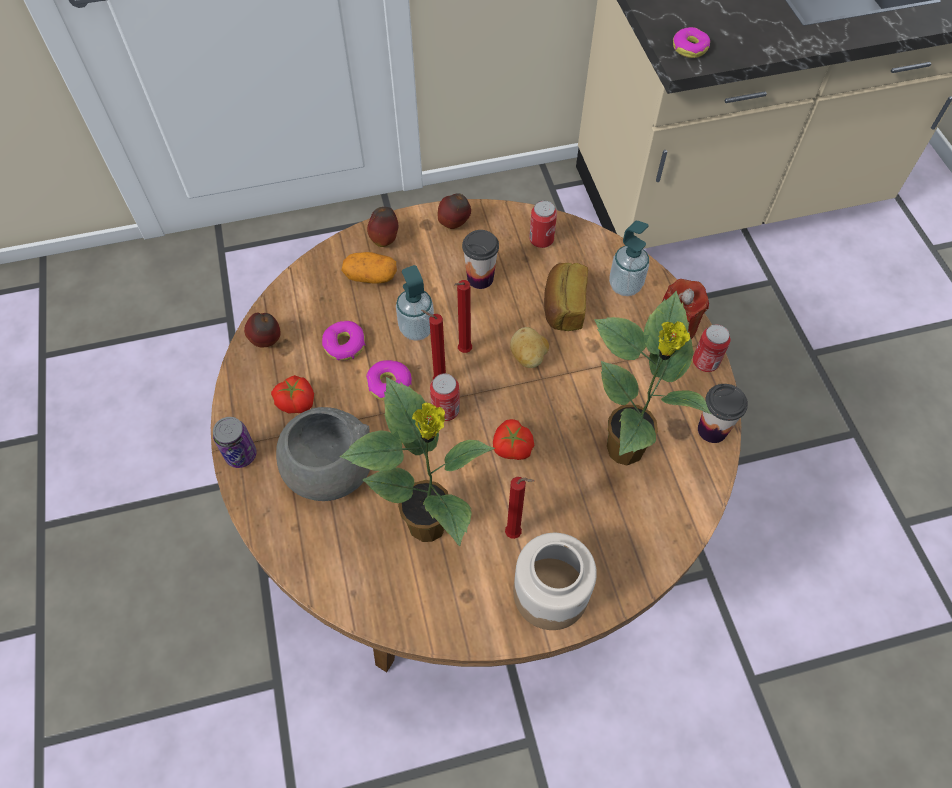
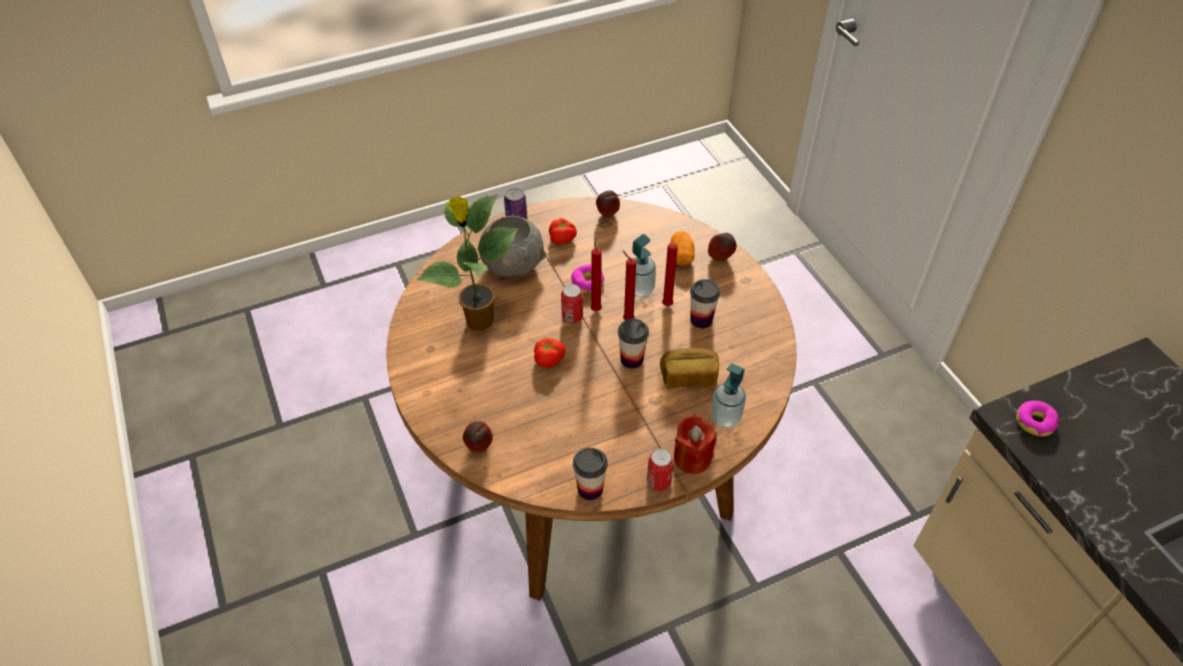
camera: 80 degrees right, 10 degrees down
donut [322,321,366,361] -> none
apple [438,193,471,229] -> apple moved to [463,421,493,453]
red candle [505,477,535,539] -> red candle moved to [662,243,678,306]
potato [510,327,549,368] -> cup [618,318,649,369]
jar [513,533,597,630] -> none
can [529,201,557,248] -> none
potted plant [594,291,711,466] -> none

